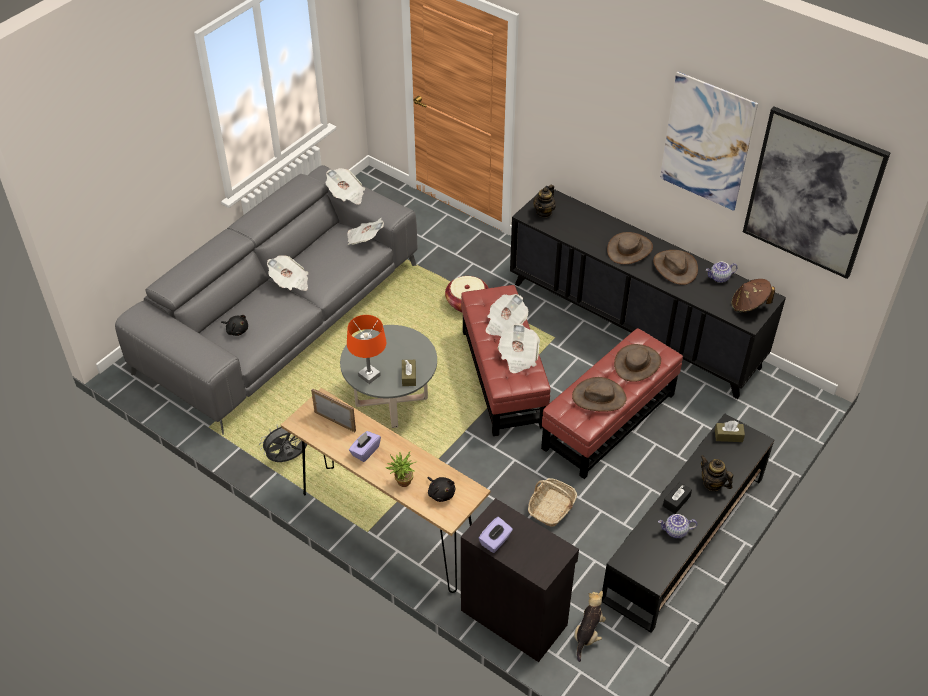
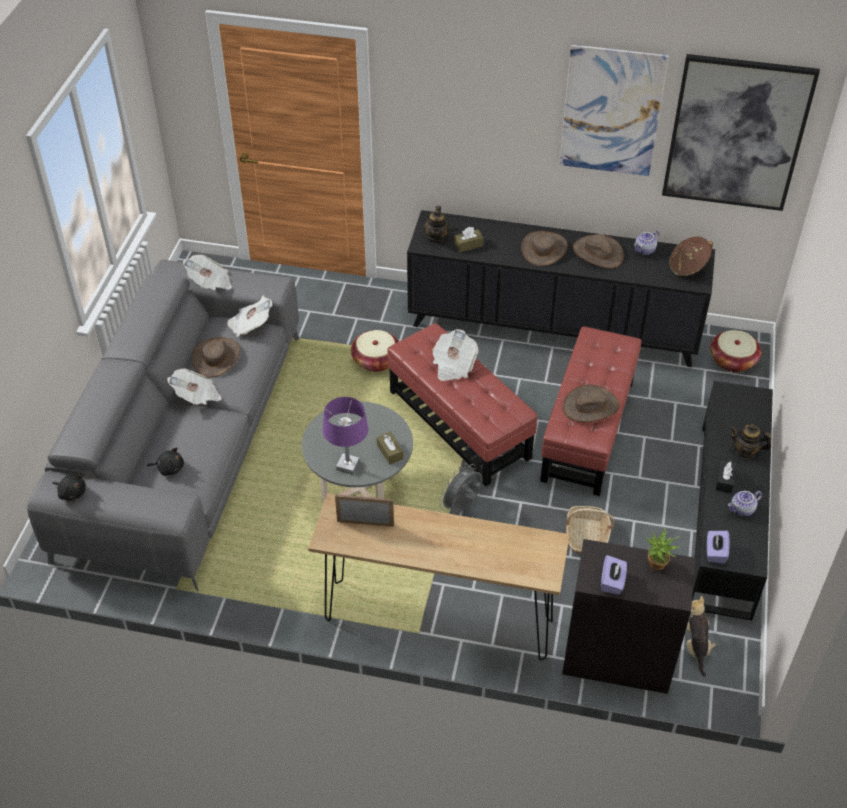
camera: 25 degrees left, 0 degrees up
grey fan [259,425,307,462] -> grey fan moved to [439,463,482,514]
orange table lamp [347,315,387,384] -> purple table lamp [323,397,368,475]
purple tissue box [349,431,381,462] -> purple tissue box moved to [707,531,730,564]
potted plant [385,451,416,487] -> potted plant moved to [647,527,680,571]
black plush toy [427,477,455,502] -> black plush toy moved to [53,475,86,501]
newspaper [498,323,540,374] -> none
brown hat [614,344,661,382] -> brown hat moved to [192,337,240,378]
brown tissue box [715,421,745,442] -> brown tissue box moved to [454,227,484,252]
none -> basket [710,330,761,372]

